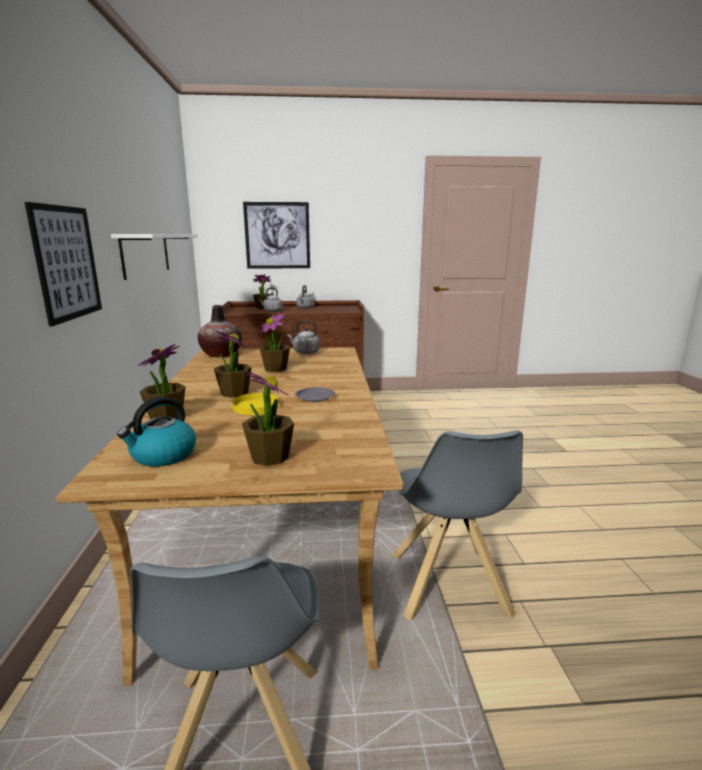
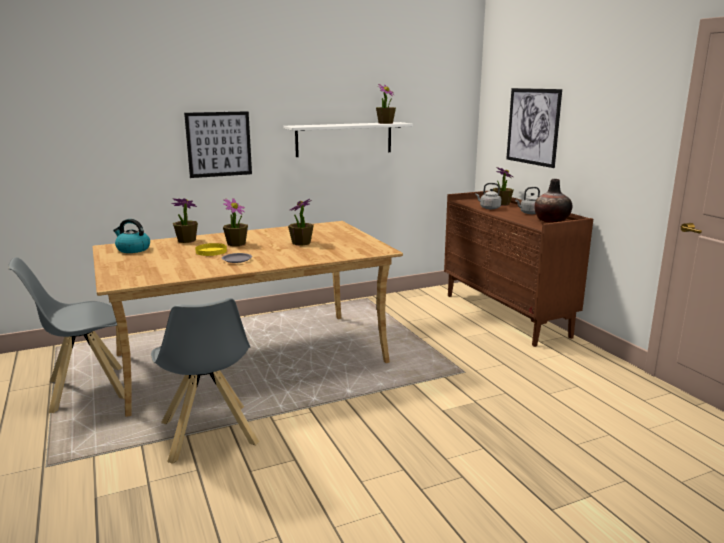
camera: 70 degrees right, 0 degrees up
vase [198,305,242,357] -> vase moved to [534,179,572,223]
potted plant [242,370,294,466] -> potted plant moved to [376,84,396,124]
grey kettle [287,320,320,354] -> none
grey chair [392,430,523,621] -> grey chair turned 90 degrees counterclockwise [151,298,259,464]

